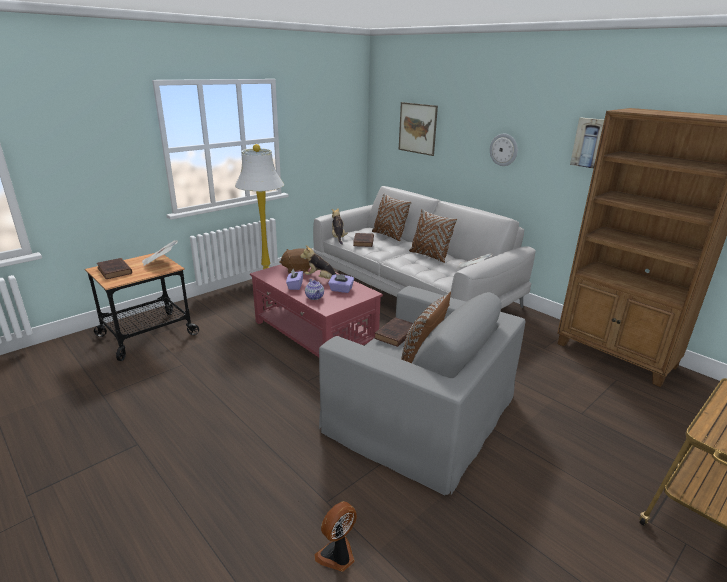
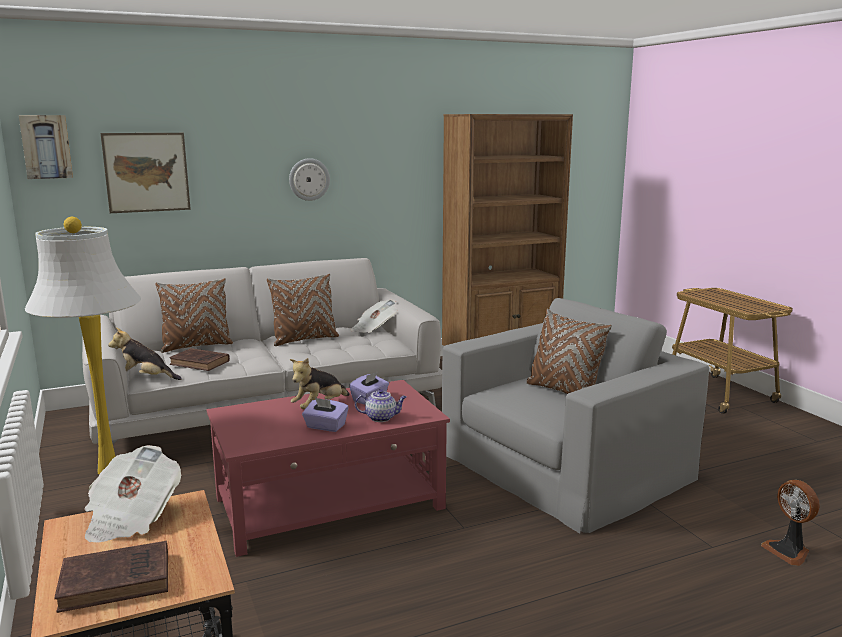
camera: 70 degrees left, 10 degrees down
brown plush toy [279,248,310,274] -> none
brown book [374,317,413,347] -> none
picture [570,118,604,169] -> picture moved to [19,115,73,179]

